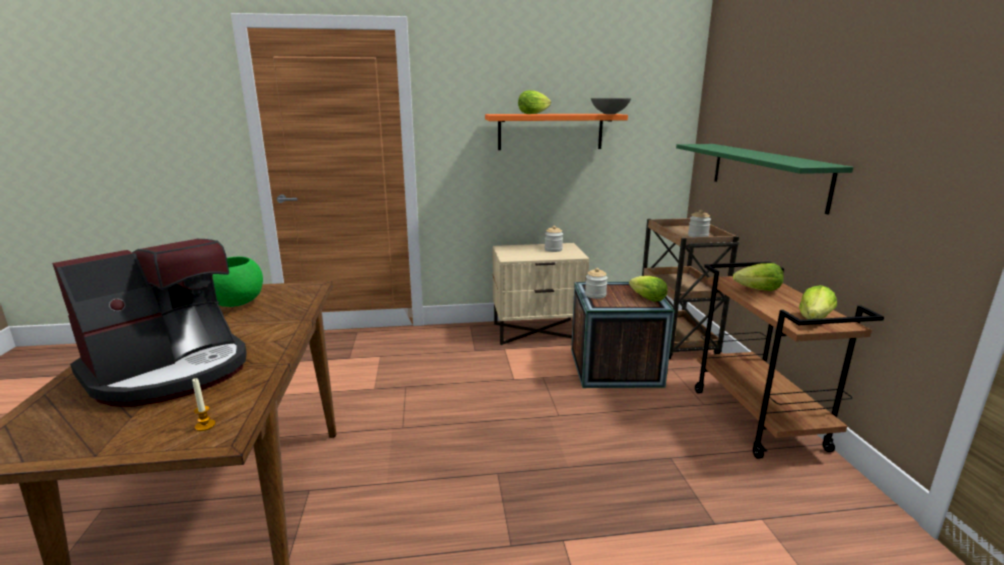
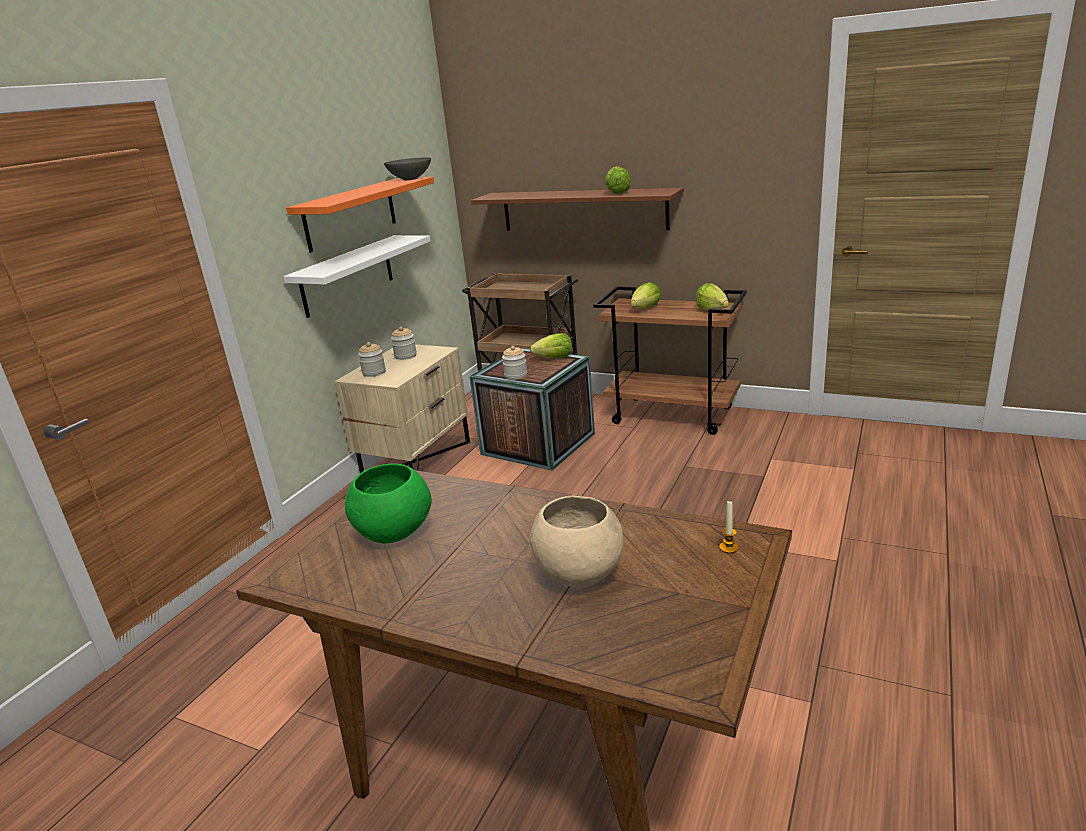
camera: 55 degrees left, 5 degrees up
coffee machine [52,239,247,407] -> beige bowl [530,495,624,587]
lettuce [518,90,551,114] -> lettuce moved to [605,166,631,194]
green shelf [676,144,853,215] -> brown shelf [471,188,684,231]
jar [688,210,711,237] -> jar moved to [358,342,386,377]
none -> white shelf [283,235,431,318]

